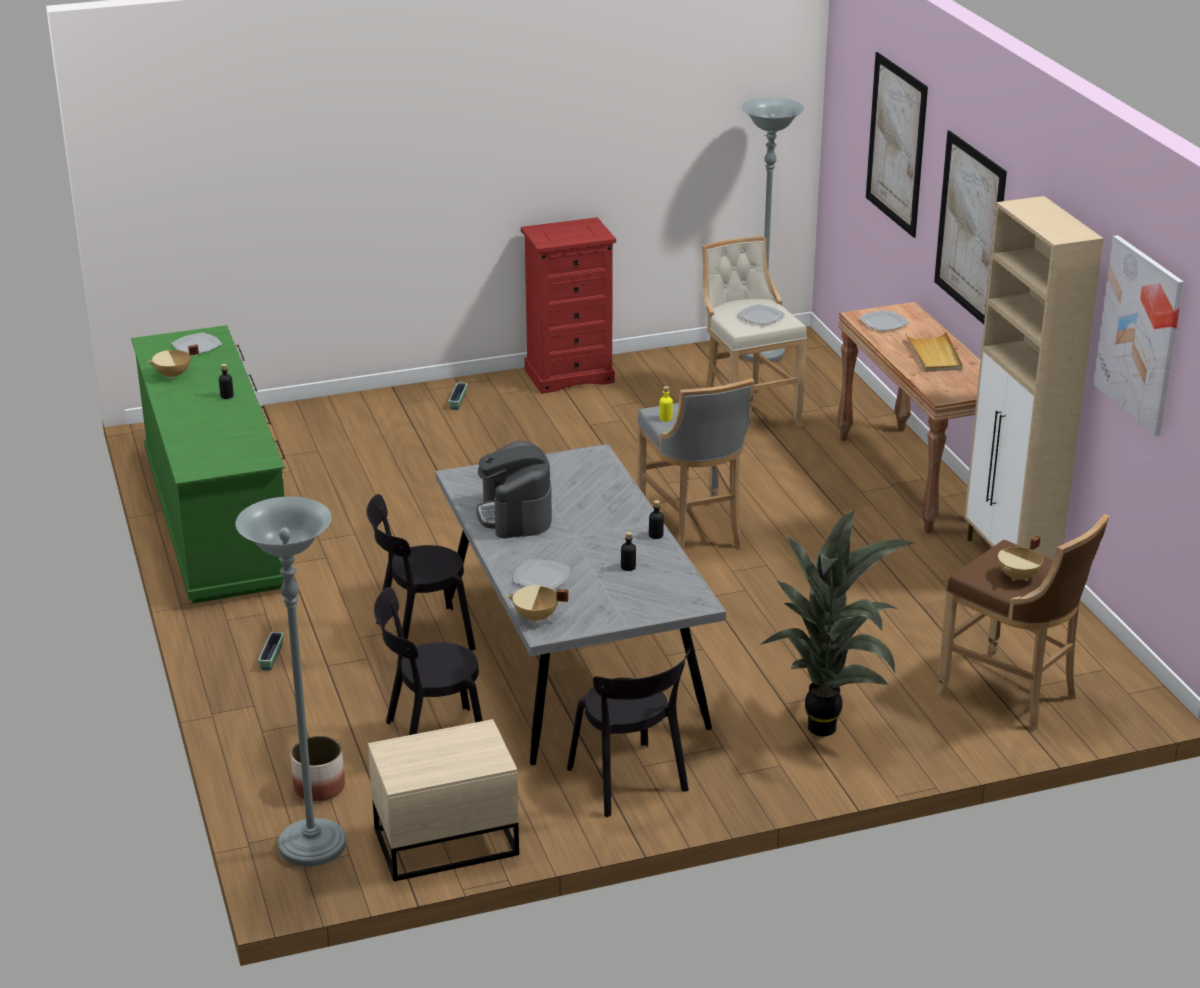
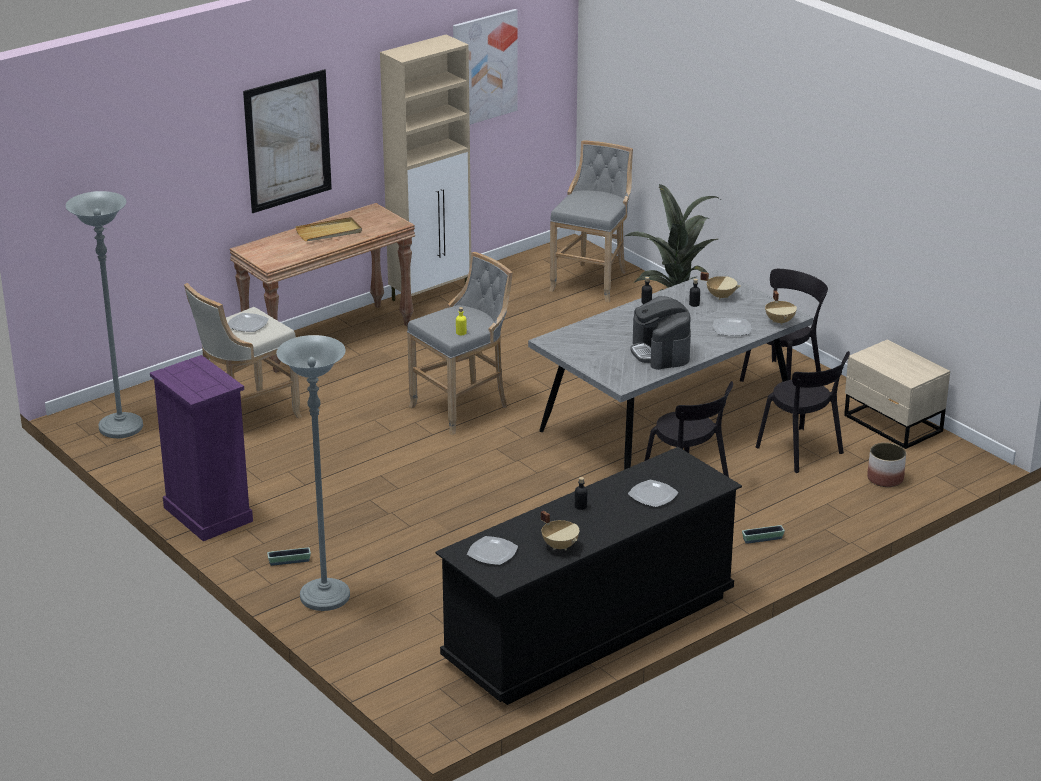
camera: 110 degrees left, 0 degrees up
green dresser [131,325,285,604] -> black dresser [435,447,742,705]
grey floor lamp [236,497,346,867] -> grey floor lamp moved to [276,335,350,611]
coffee machine [476,441,552,539] -> coffee machine turned 105 degrees clockwise [630,296,691,370]
red dresser [521,217,616,394] -> purple dresser [150,355,253,541]
plate [859,310,909,331] -> plate moved to [628,480,678,507]
picture [866,52,928,238] -> none
brown stool [935,513,1109,731] -> grey stool [549,140,633,303]
beige cooking pot [998,536,1043,581] -> beige cooking pot moved to [700,272,740,300]

